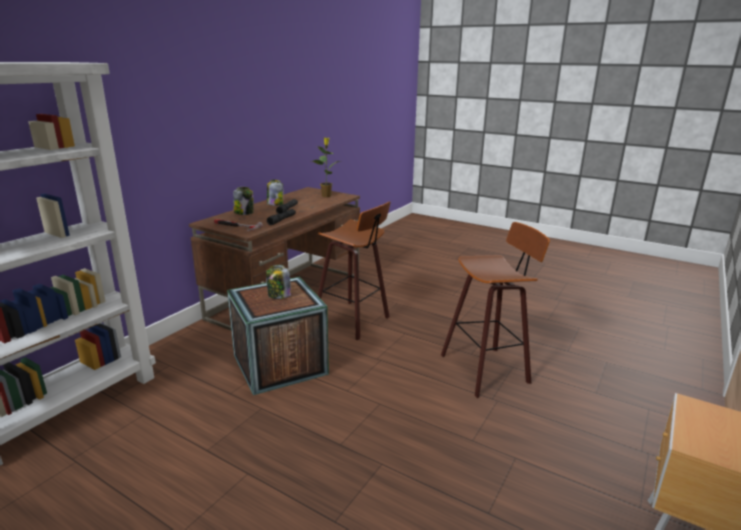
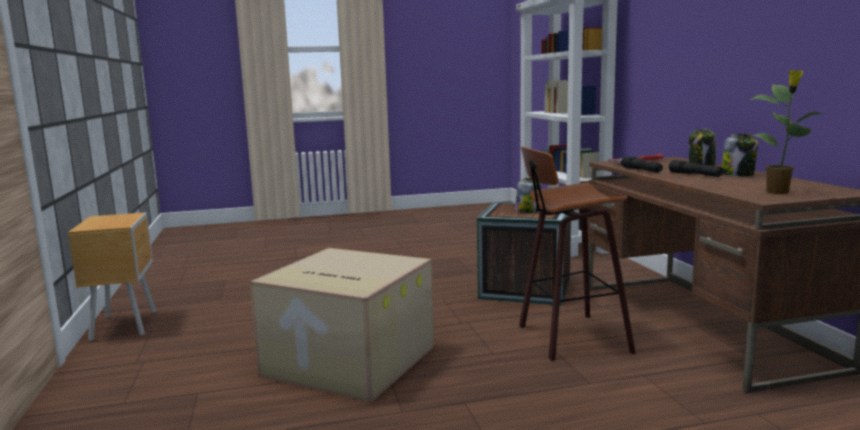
camera: 135 degrees right, 10 degrees down
stool [441,222,550,398] -> cardboard box [250,248,434,403]

